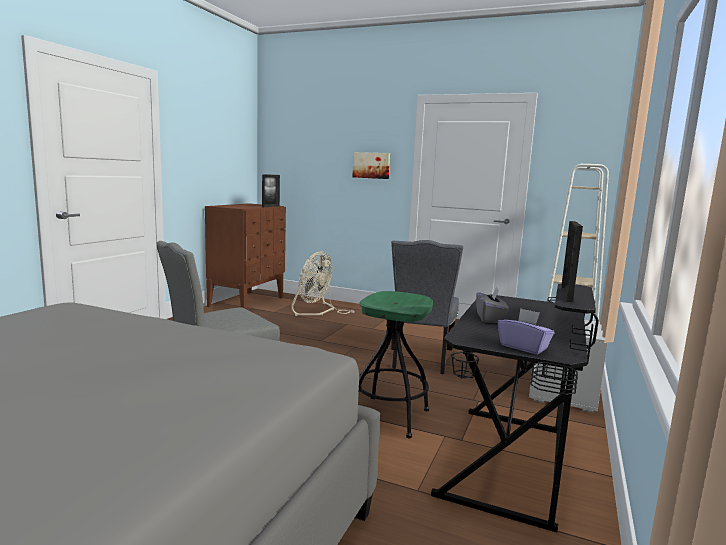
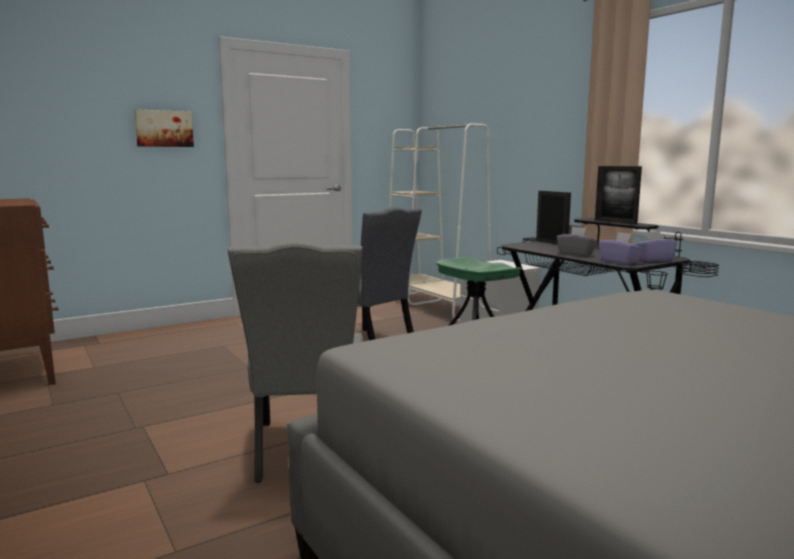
camera: 55 degrees left, 0 degrees up
picture frame [262,174,280,207] -> picture frame moved to [536,191,571,245]
beige fan [291,251,355,316] -> none
none -> purple tissue box [599,232,644,265]

